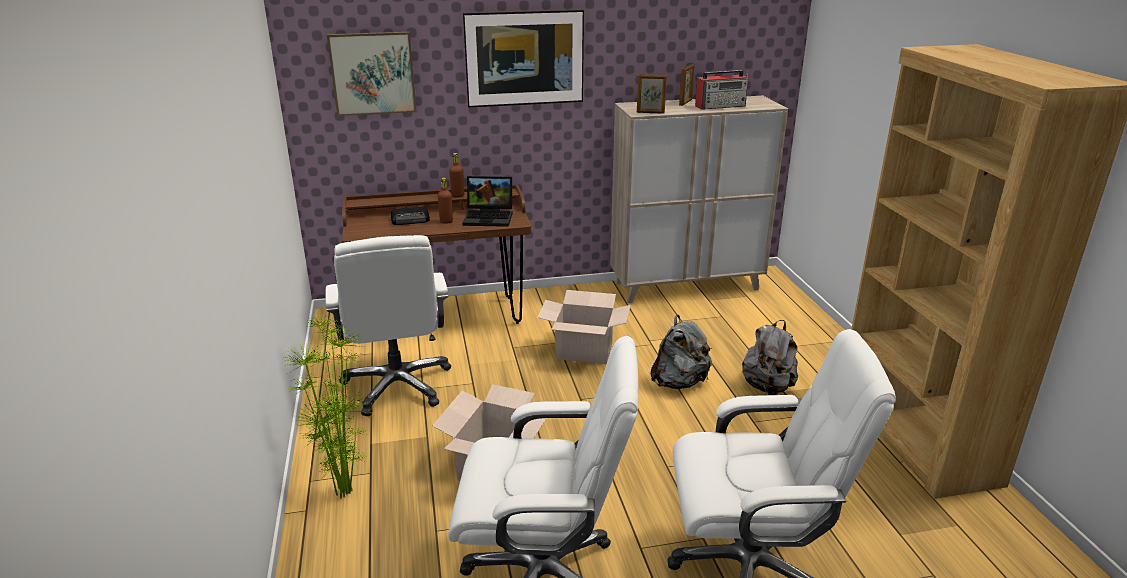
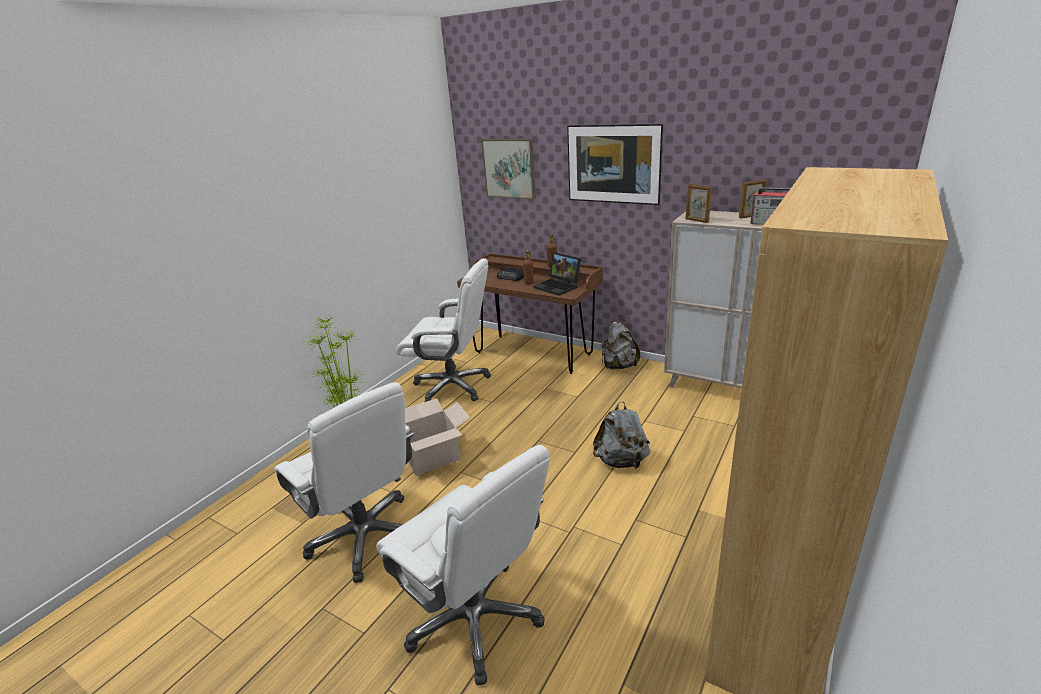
camera: 45 degrees right, 0 degrees up
white office chair [326,235,451,417] -> white office chair turned 105 degrees counterclockwise [396,258,491,402]
cardboard box [537,290,631,364] -> none
grey backpack [742,320,798,395] -> grey backpack moved to [601,320,640,369]

